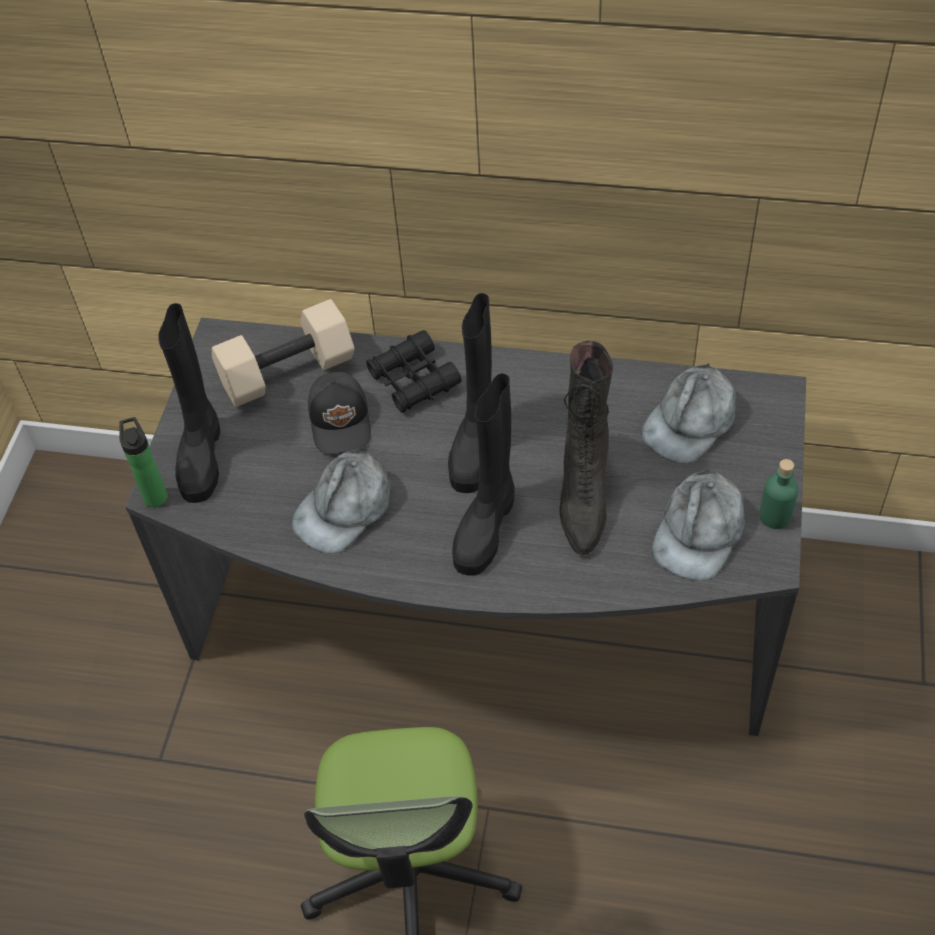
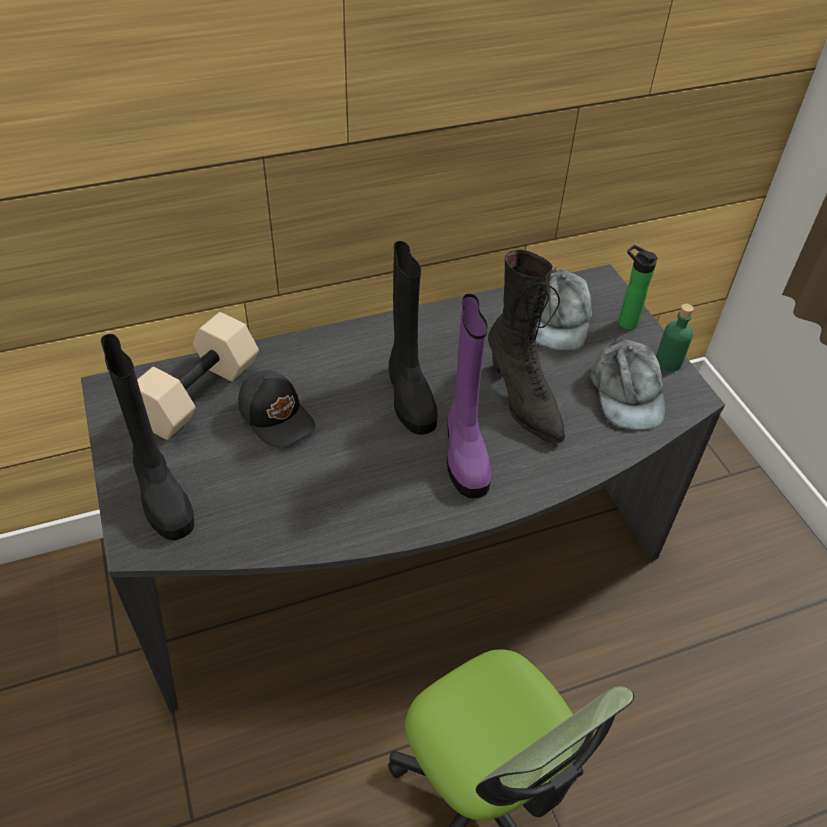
camera: 35 degrees left, 5 degrees down
bottle [119,417,168,507] -> bottle moved to [618,245,658,330]
grey cap [291,448,391,554] -> none
black binoculars [366,330,461,413] -> none
black boot [452,373,514,576] -> purple boot [447,294,492,498]

